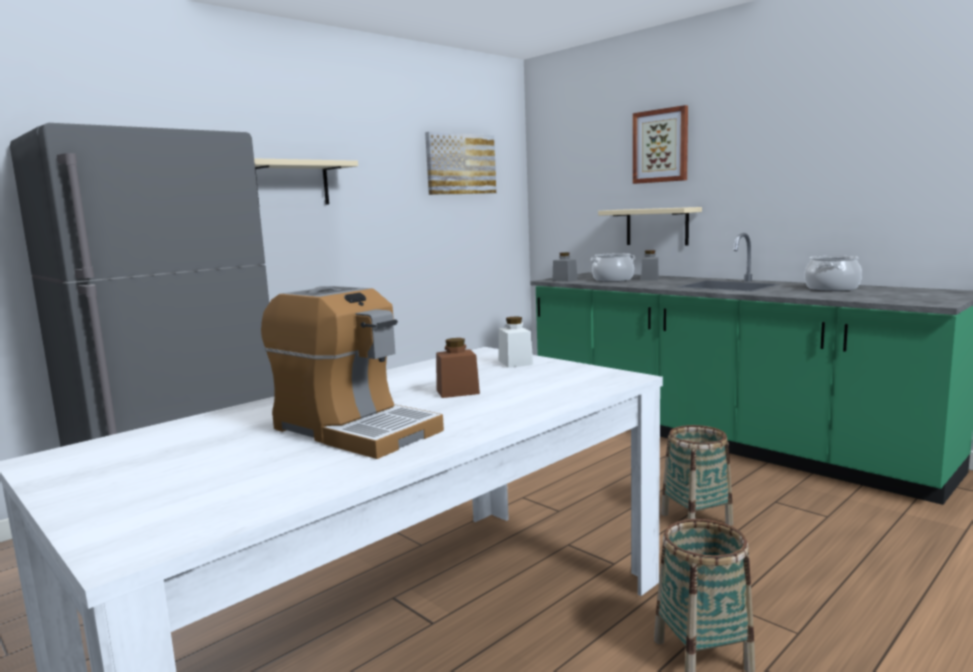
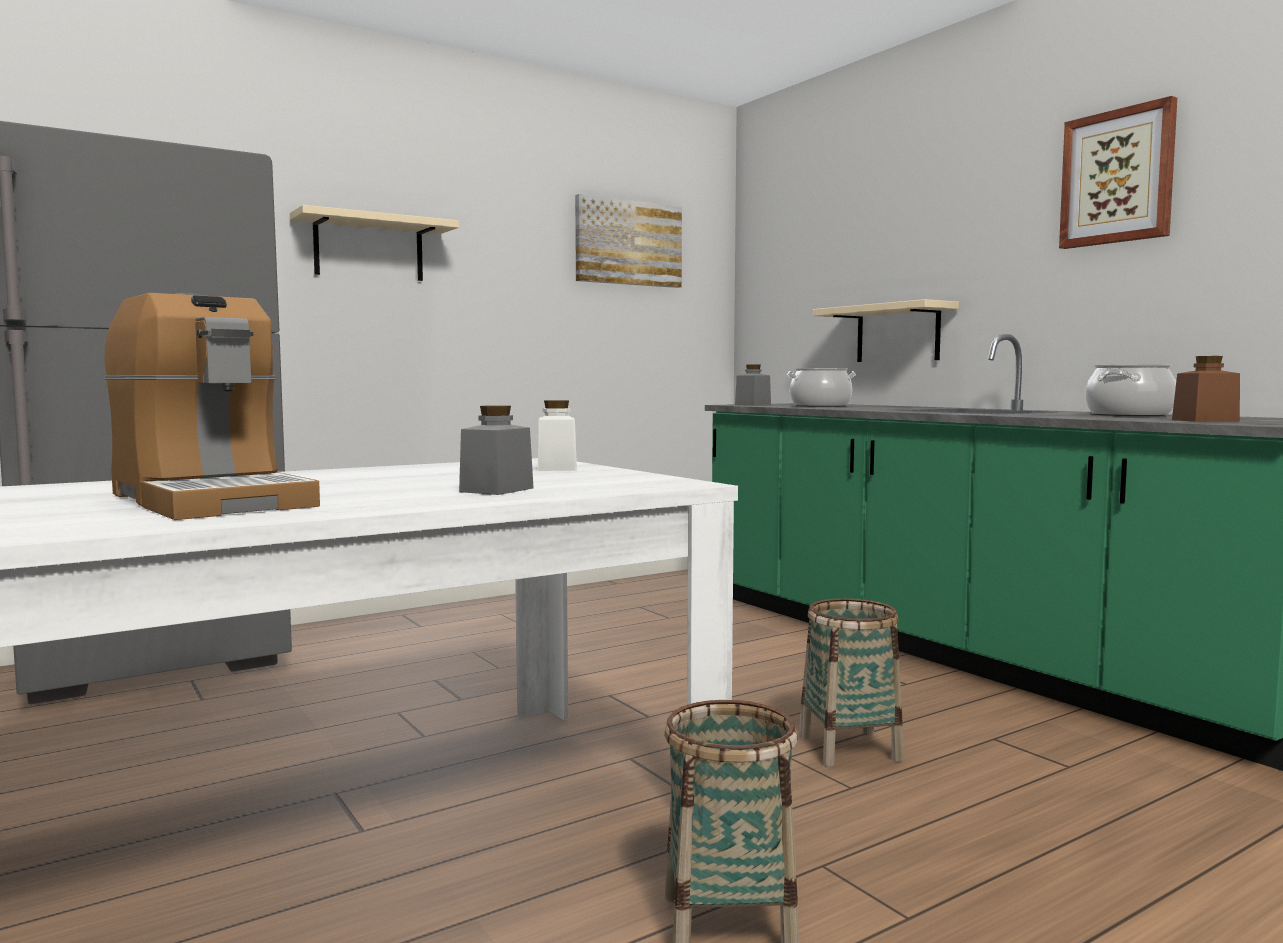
camera: 10 degrees right, 5 degrees down
brown jar [436,338,480,398] -> brown jar moved to [1172,356,1240,422]
picture [633,105,688,184] -> picture moved to [1059,96,1177,249]
grey jar [641,250,659,280] -> grey jar moved to [459,405,533,495]

